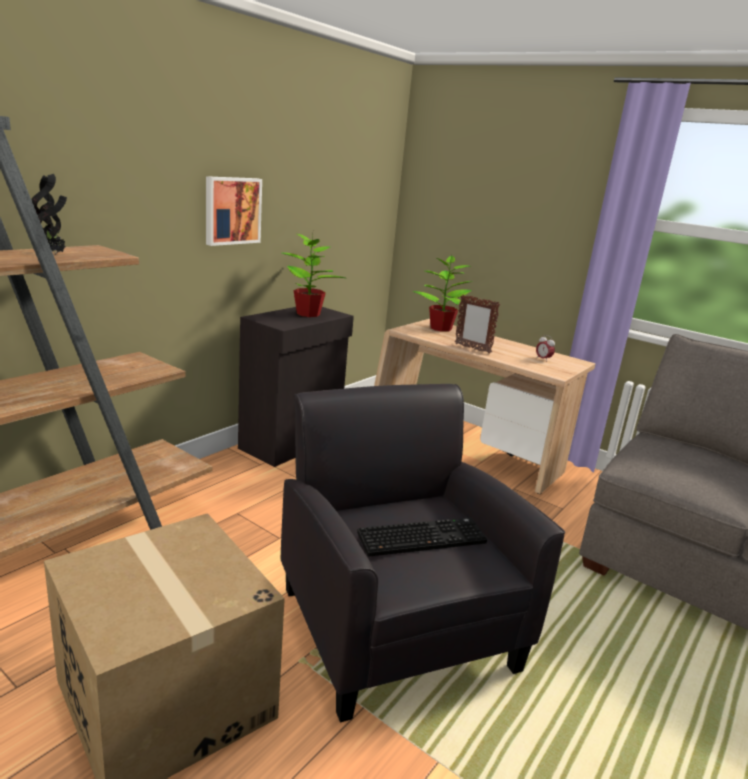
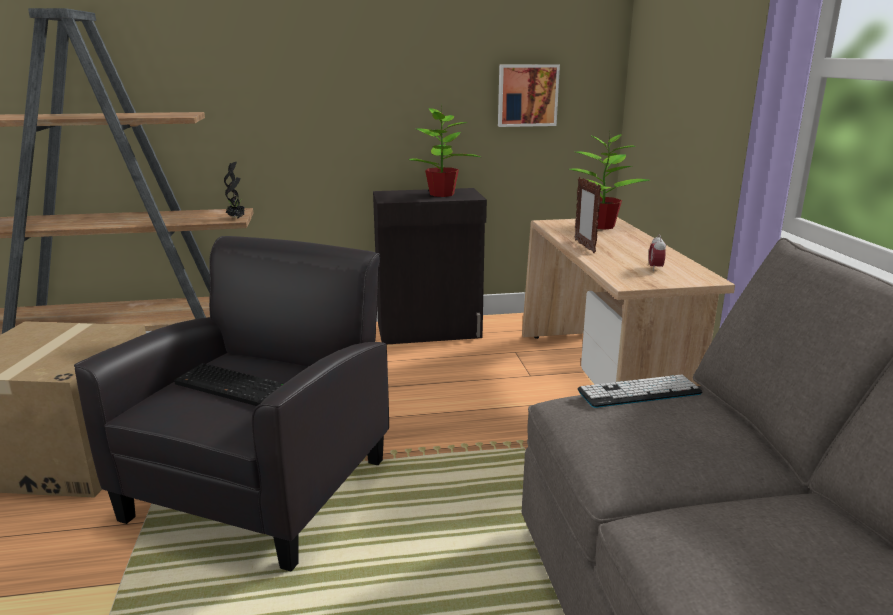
camera: 45 degrees right, 0 degrees up
potted plant [31,174,67,254] -> potted plant moved to [224,162,247,218]
picture [206,176,262,246] -> picture moved to [498,64,560,127]
none -> keyboard [578,374,702,408]

